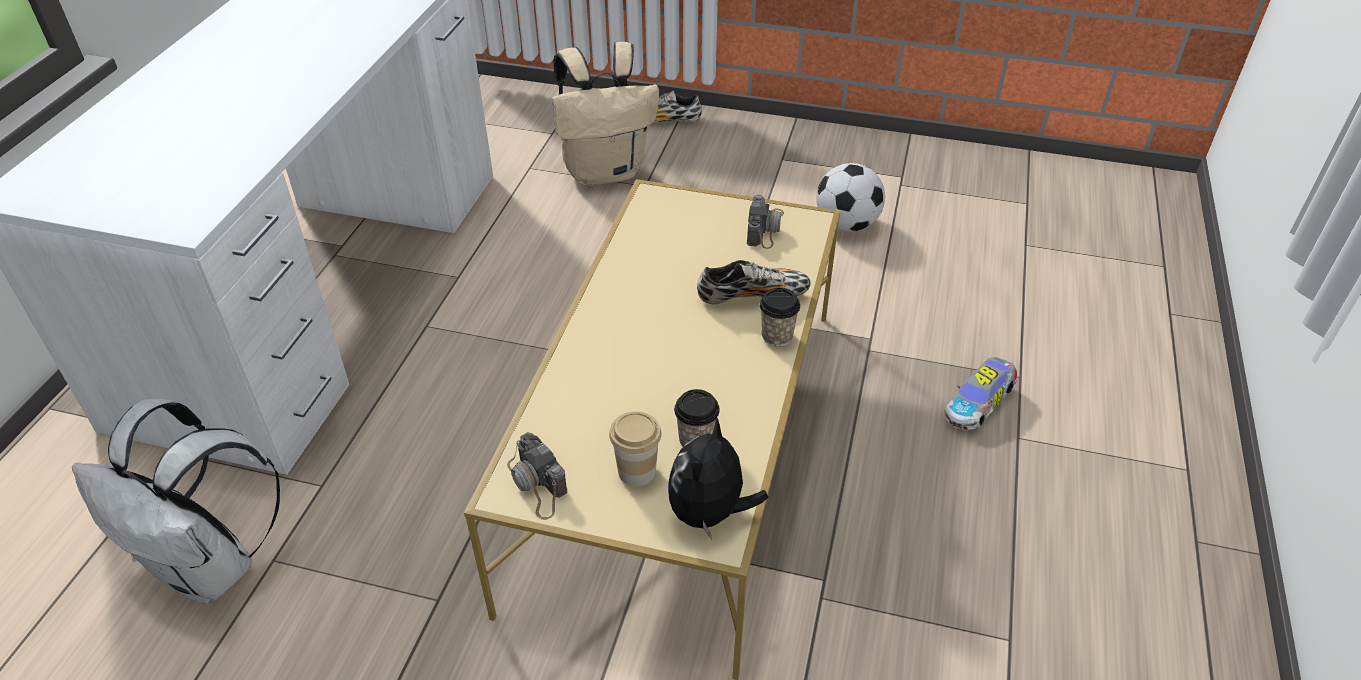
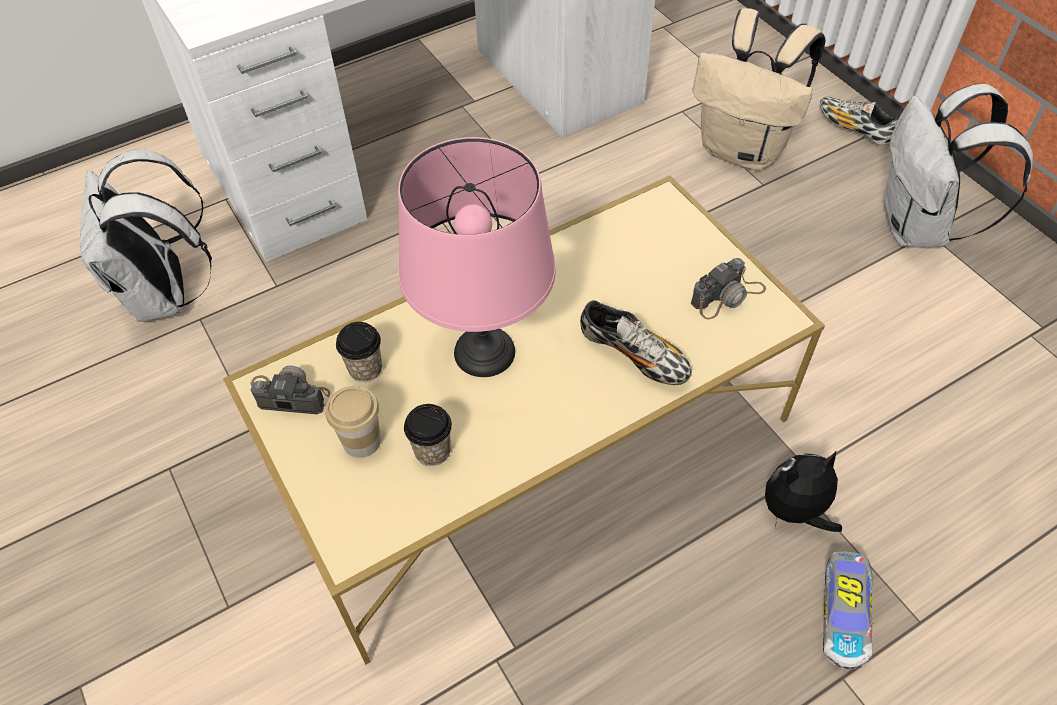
camera: 45 degrees right, 10 degrees up
camera [507,432,567,520] -> camera turned 90 degrees clockwise [250,366,330,414]
plush toy [668,416,769,540] -> plush toy moved to [765,451,842,532]
cup [759,288,800,347] -> cup moved to [336,322,382,382]
football [816,163,885,232] -> none
toy car [944,357,1017,430] -> toy car turned 75 degrees counterclockwise [823,552,875,669]
none -> pink table lamp [398,137,556,377]
none -> white backpack [884,84,1033,247]

